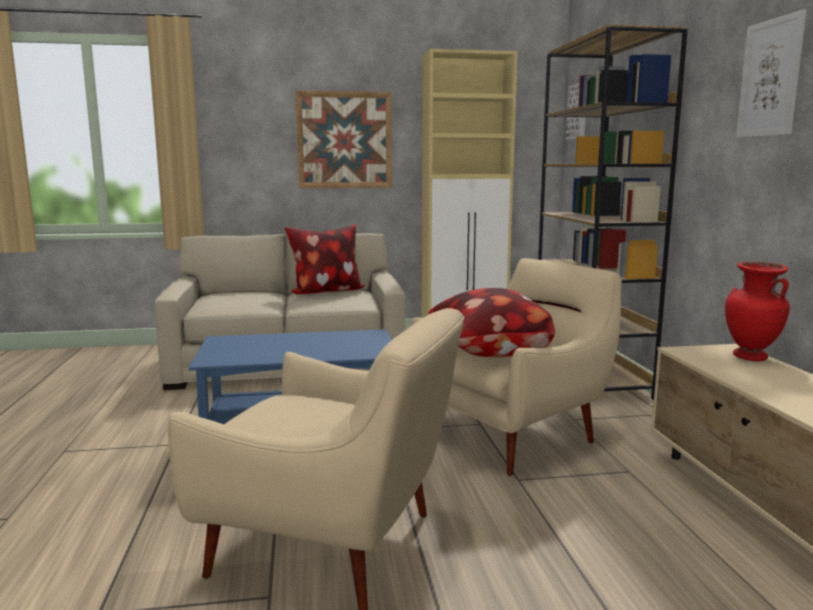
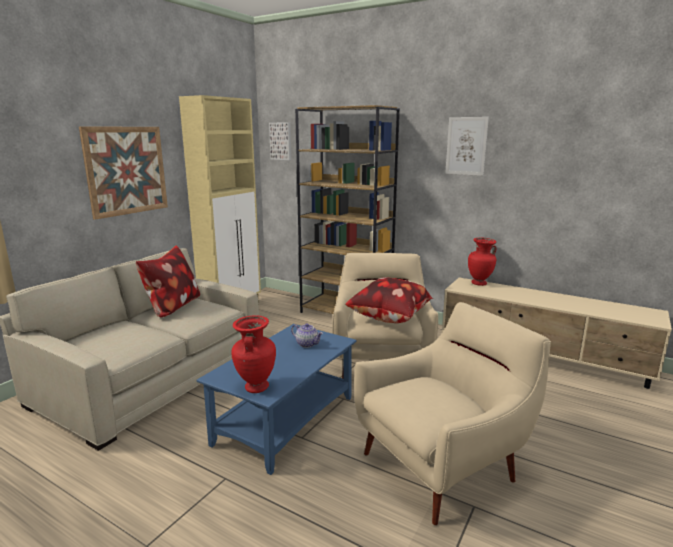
camera: 50 degrees left, 5 degrees up
none -> red vase [231,315,276,393]
none -> teapot [291,323,323,348]

